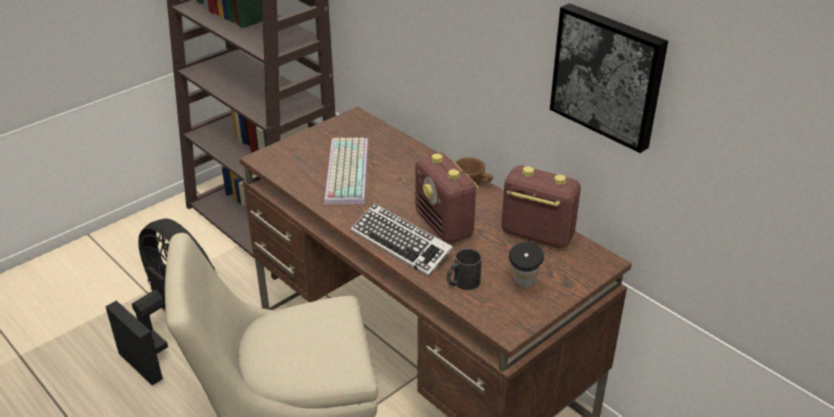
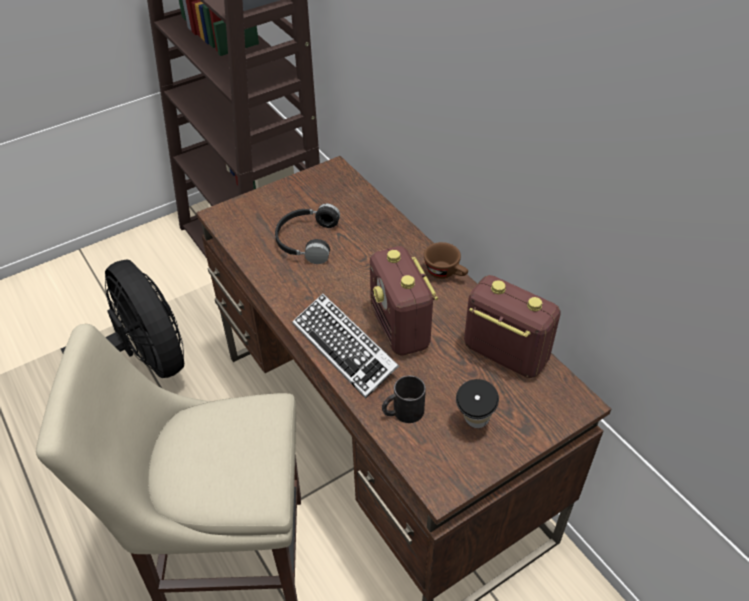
camera: 10 degrees right, 10 degrees up
keyboard [324,138,369,204] -> black headphones [275,204,340,264]
picture [550,3,668,153] -> none

